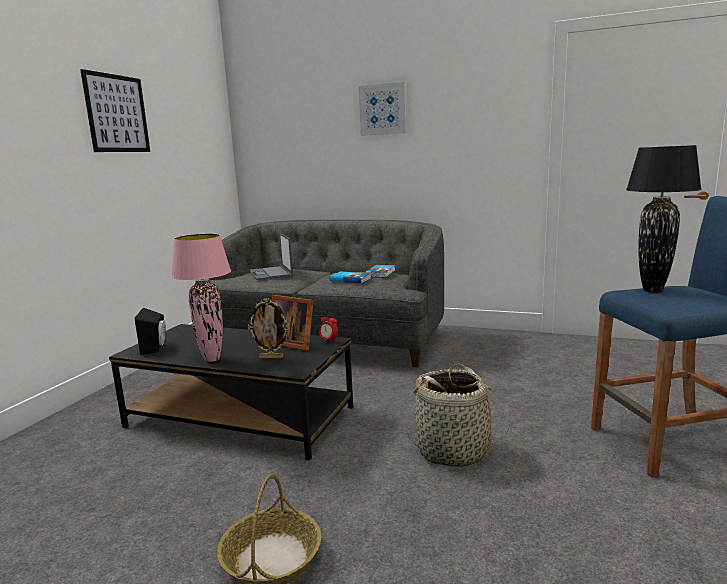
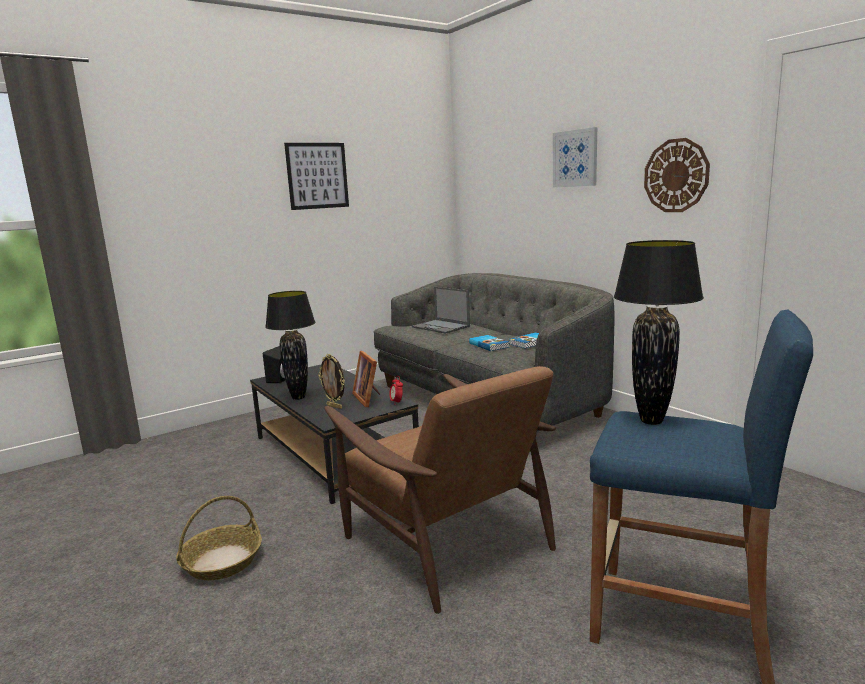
camera: 35 degrees right, 0 degrees up
pink table lamp [171,234,231,362] -> black table lamp [265,291,315,400]
laptop [249,233,293,280] -> laptop turned 60 degrees counterclockwise [412,287,470,334]
basket [407,364,510,467] -> brown armchair [325,366,556,614]
none -> wall clock [644,138,710,212]

